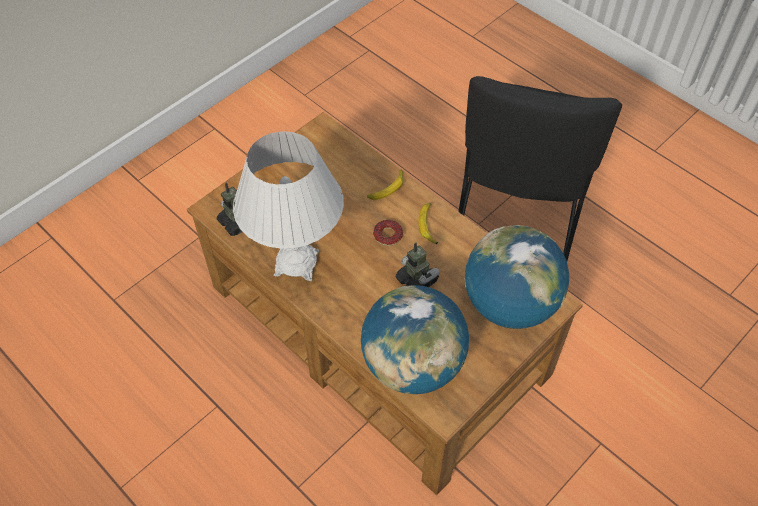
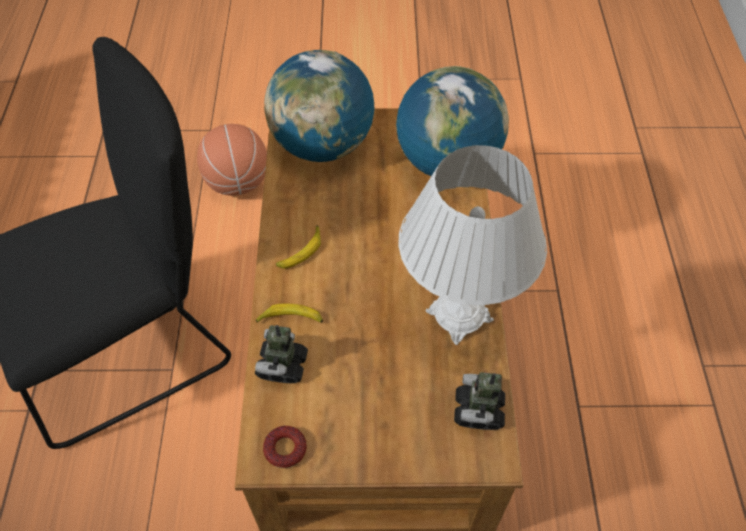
camera: 135 degrees left, 0 degrees up
donut [373,220,403,246] -> donut moved to [263,426,307,468]
toy robot [395,243,440,287] -> toy robot moved to [255,325,308,383]
none -> basketball [197,124,267,196]

